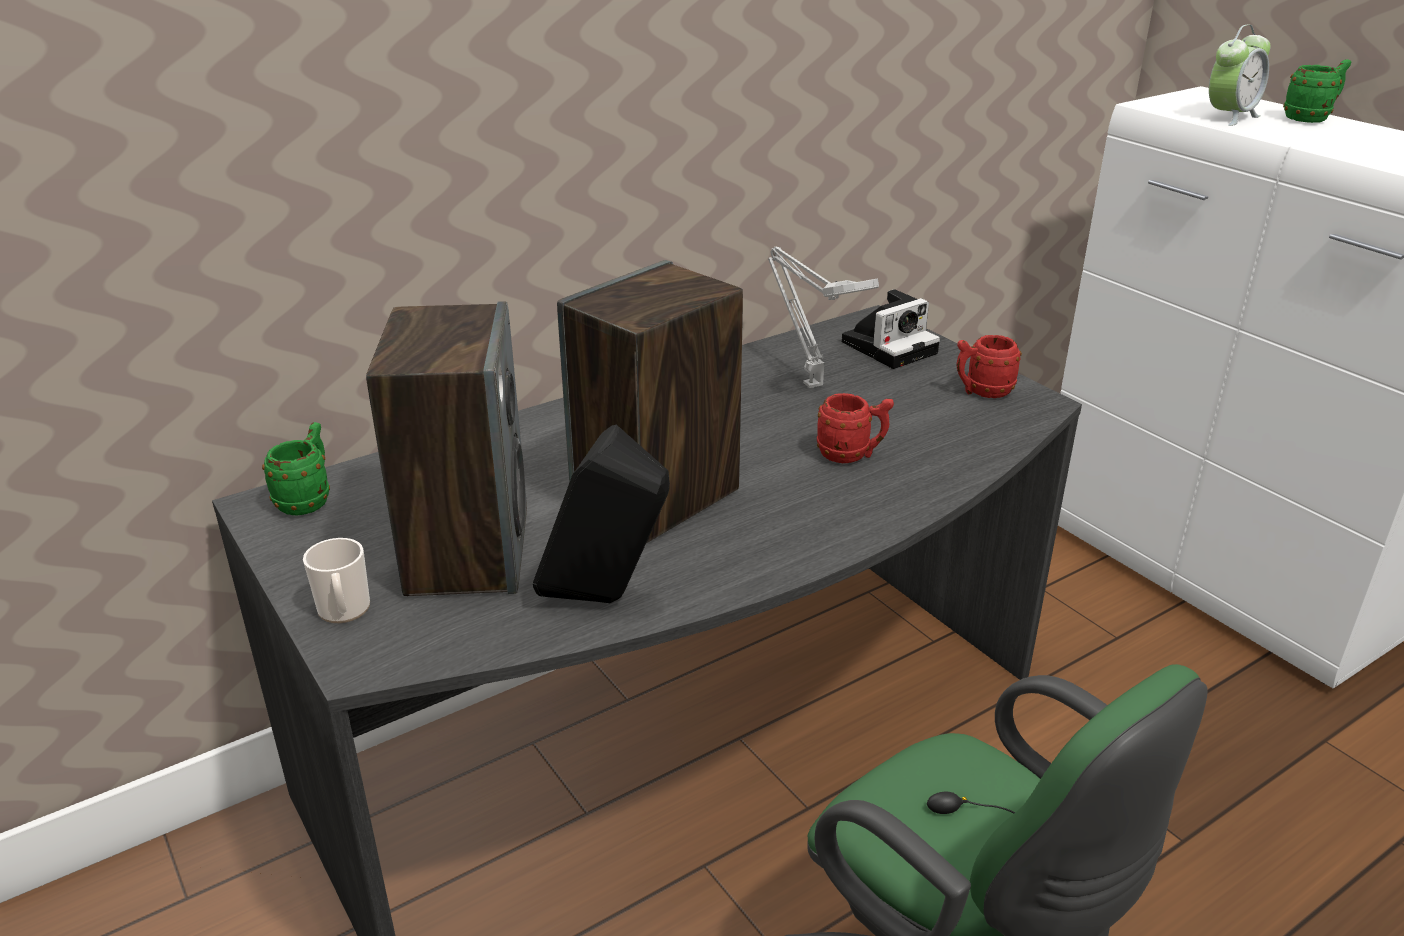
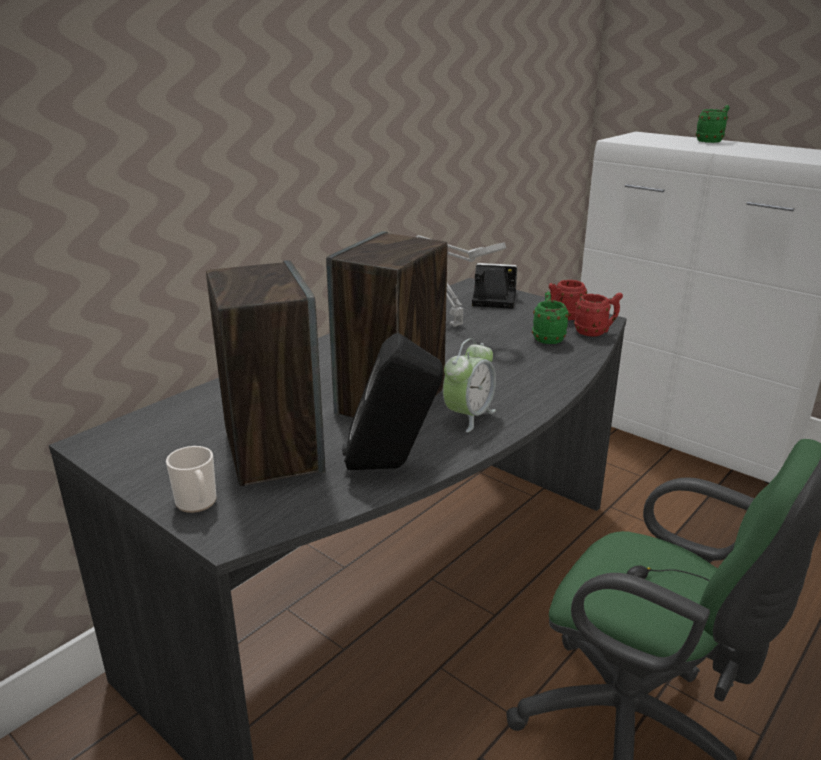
camera: 15 degrees left, 5 degrees down
green mug [262,422,330,515] -> green mug moved to [532,291,569,344]
red mug [817,393,894,463] -> red mug moved to [574,293,623,336]
camera [842,289,940,369] -> camera turned 120 degrees counterclockwise [472,263,517,309]
alarm clock [1209,25,1271,126] -> alarm clock moved to [443,338,496,433]

